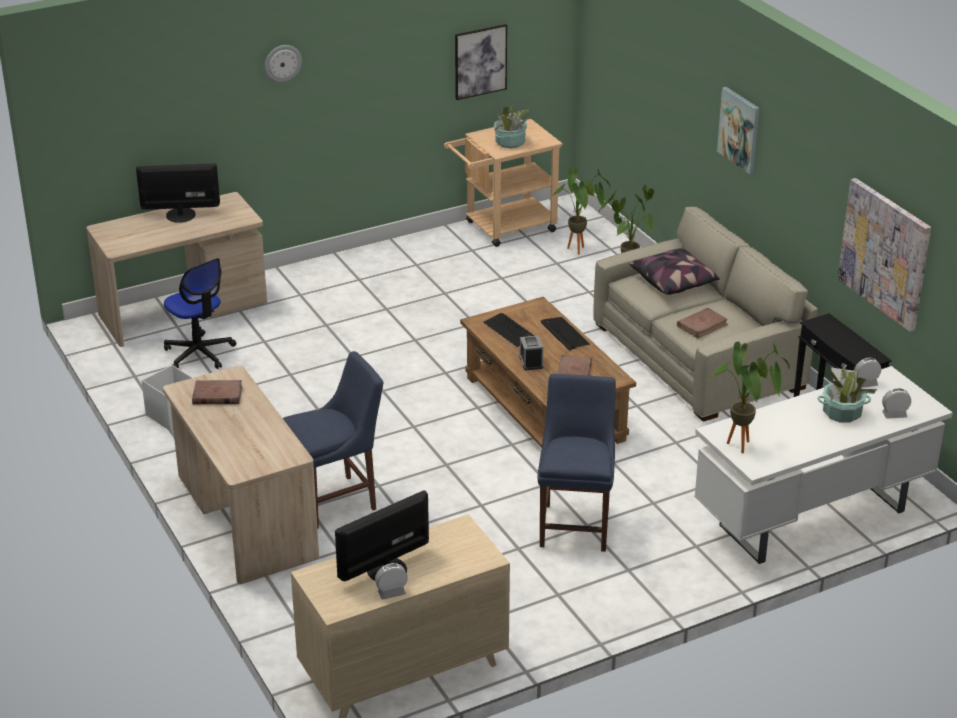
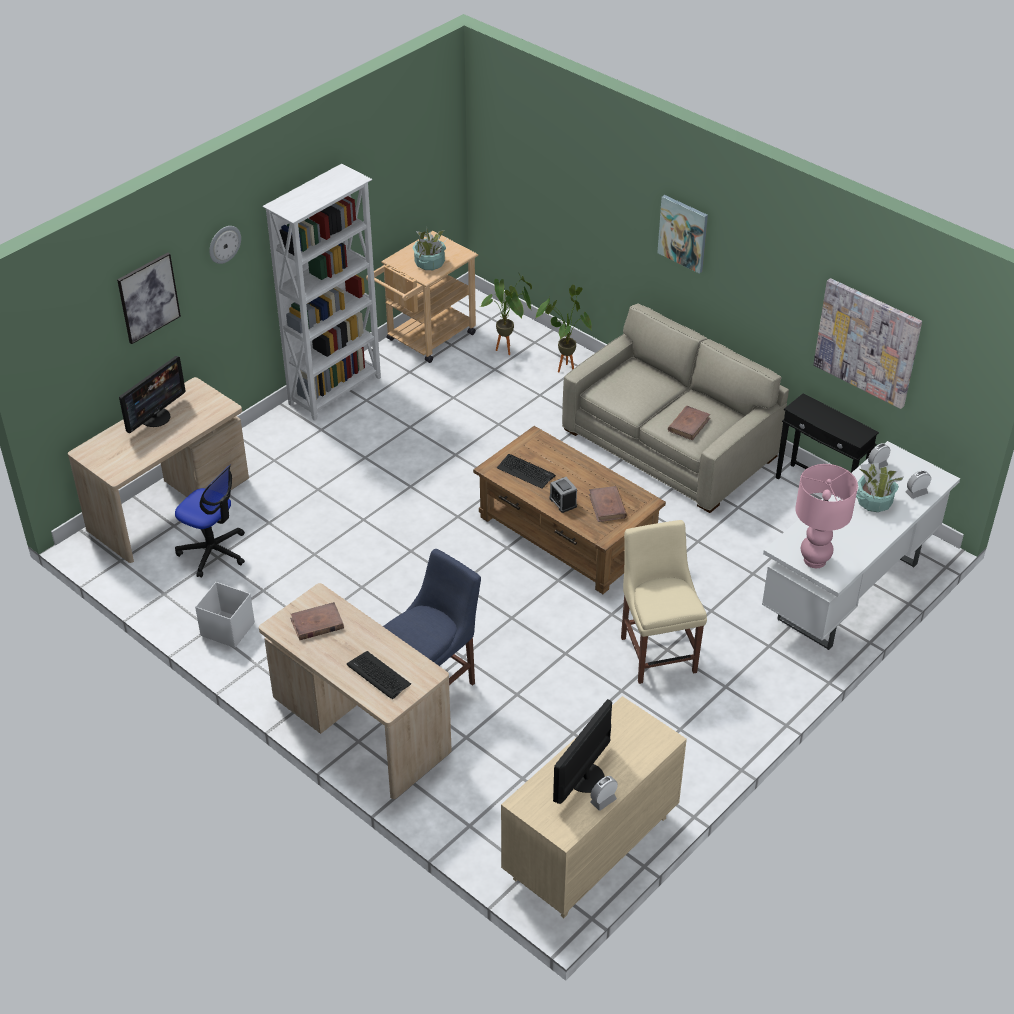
camera: 20 degrees left, 10 degrees up
monitor [136,163,220,223] -> monitor turned 150 degrees clockwise [119,356,186,433]
picture [455,24,507,100] -> picture moved to [117,253,181,344]
blue chair [538,374,616,552] -> beige chair [621,520,707,684]
keyboard [540,317,590,350] -> keyboard moved to [347,651,411,699]
pillow [629,249,720,294] -> none
potted plant [711,341,790,453] -> pink table lamp [795,464,858,568]
none -> white bookcase [262,164,381,421]

